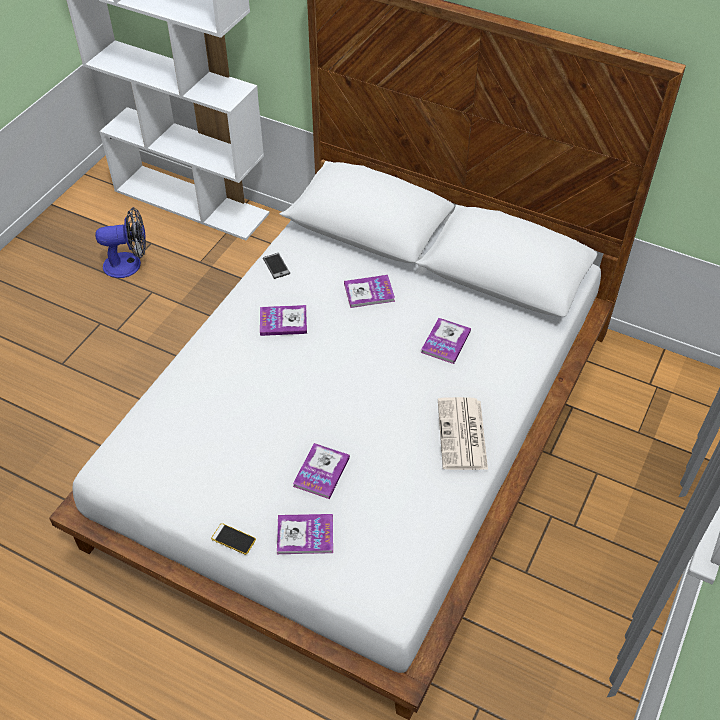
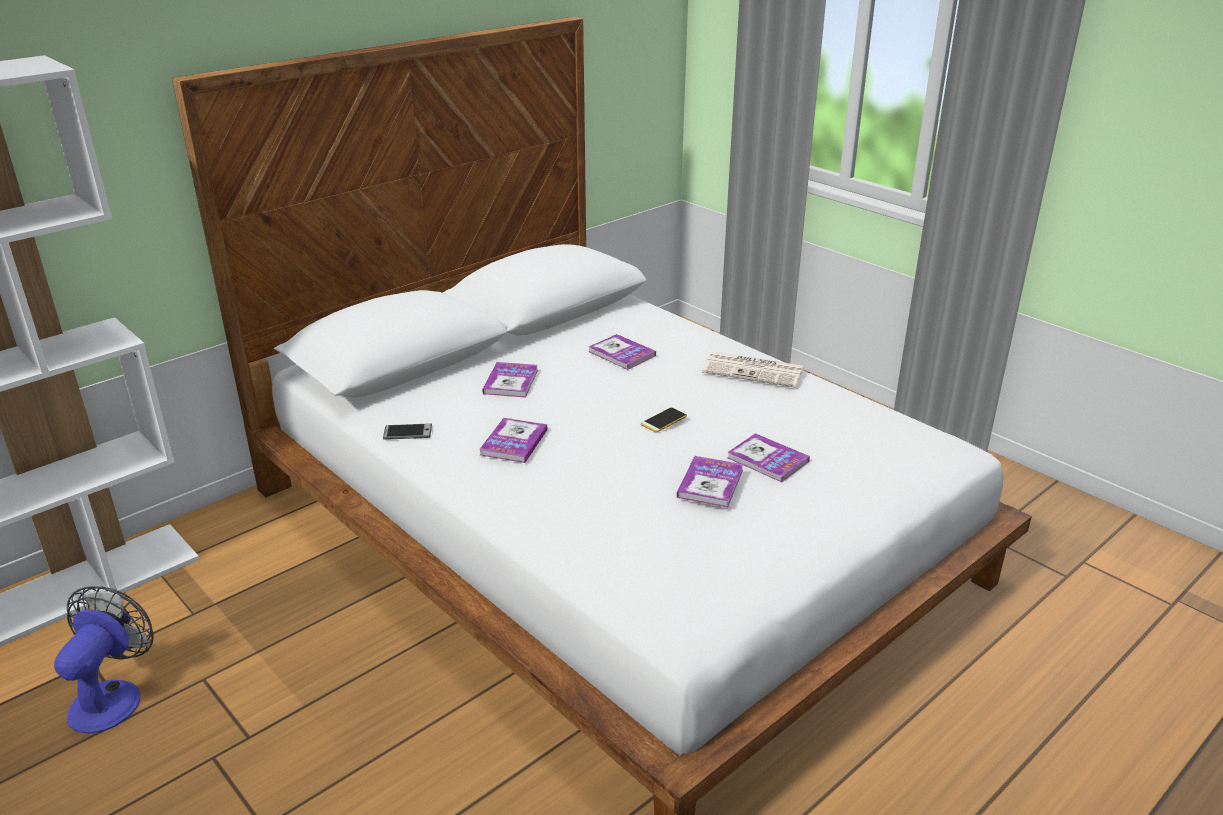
camera: 70 degrees left, 20 degrees down
phone [211,523,256,555] -> phone moved to [641,407,687,432]
book [277,514,333,554] -> book moved to [677,456,743,508]

